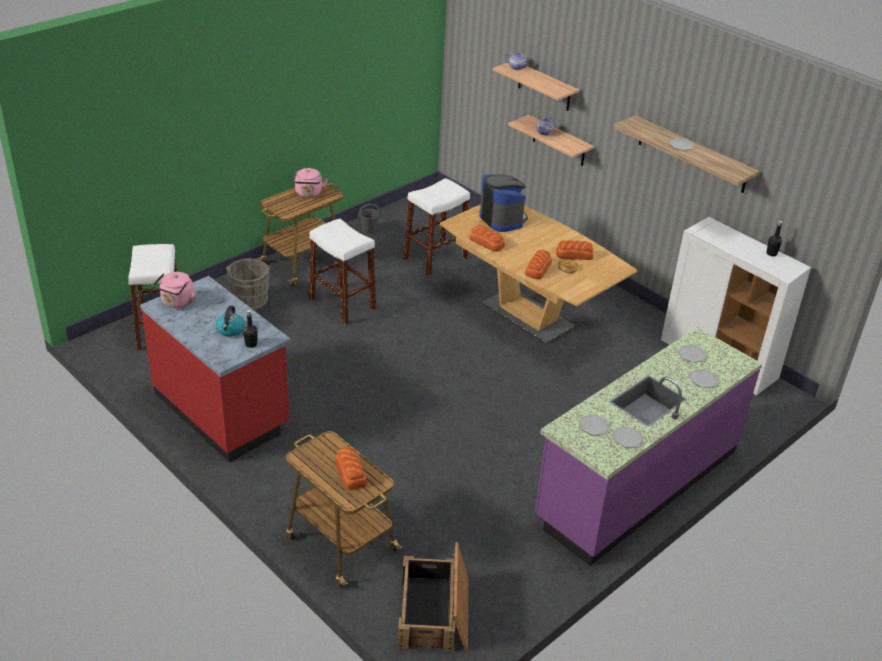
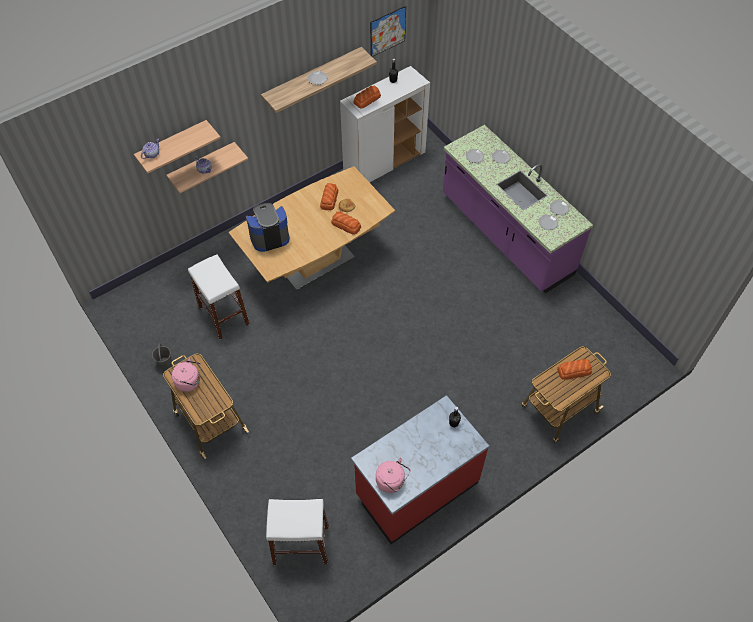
camera: 80 degrees left, 20 degrees up
kettle [216,305,245,337] -> none
grey bucket [226,259,271,310] -> none
white stool [309,219,376,325] -> none
crate [398,542,469,651] -> none
bread [469,225,505,252] -> bread moved to [354,86,381,108]
none -> picture [370,6,406,57]

